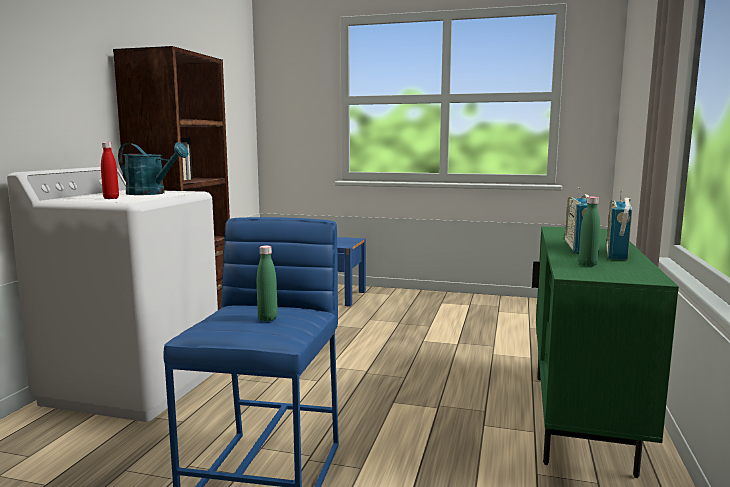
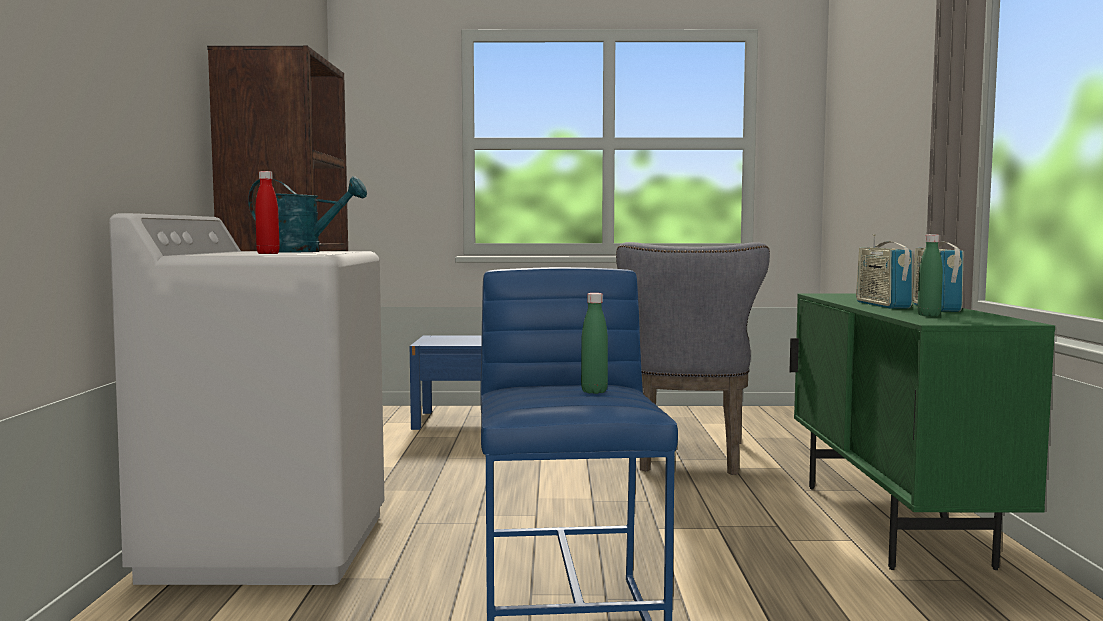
camera: 15 degrees left, 5 degrees down
none -> grey chair [616,242,770,475]

